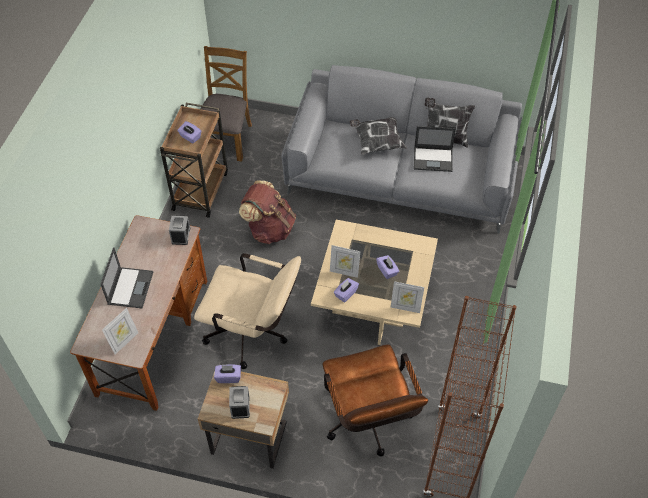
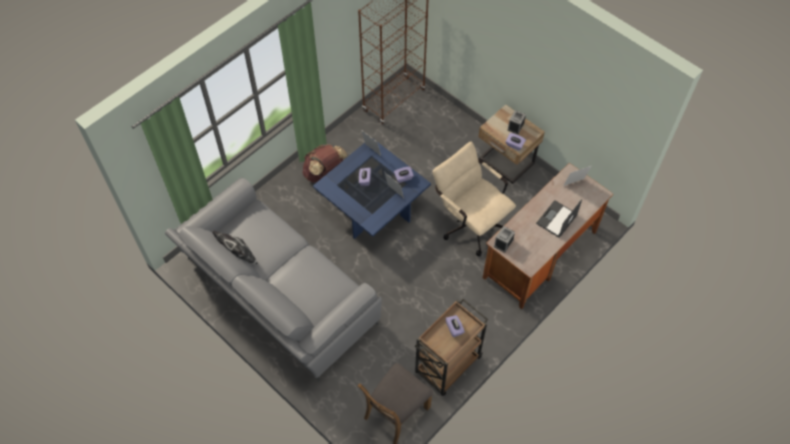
camera: 150 degrees left, 5 degrees up
brown backpack [239,181,296,244] -> brown backpack moved to [302,145,347,183]
beige coffee table [311,220,438,345] -> blue coffee table [313,137,431,239]
brown office chair [323,344,428,456] -> none
pillow [350,117,407,155] -> none
laptop [414,126,456,172] -> none

